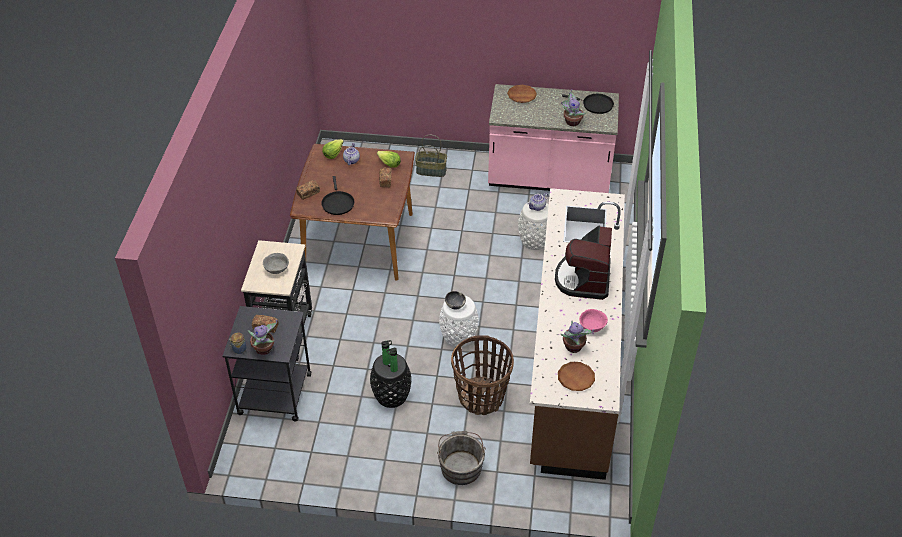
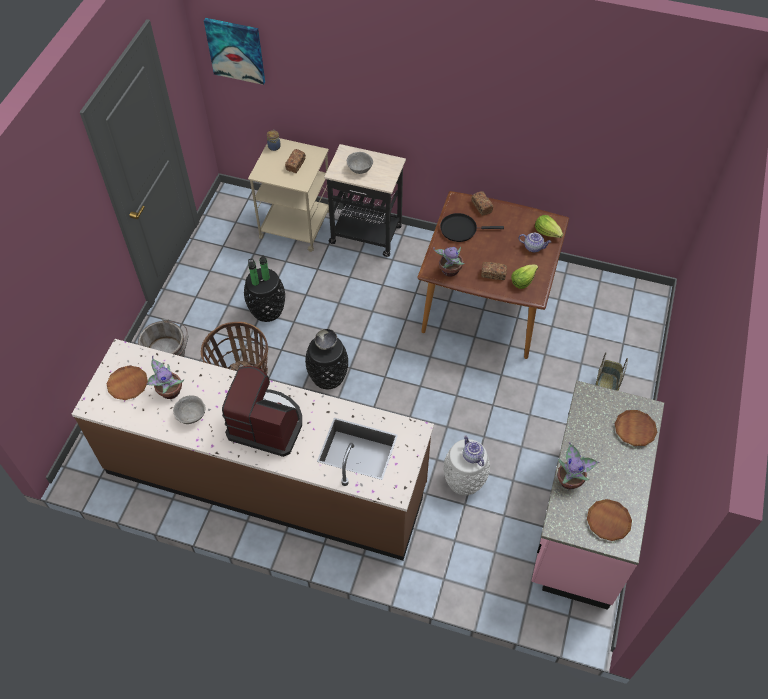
camera: 100 degrees right, 10 degrees up
black cart [223,306,311,422] -> beige cart [248,138,329,252]
potted plant [248,319,277,355] -> potted plant moved to [433,247,465,277]
white stool [439,296,479,348] -> black stool [305,338,348,389]
black frying pan [562,94,614,114] -> brown plate [587,499,632,541]
pink bowl [579,309,608,332] -> grey bowl [173,395,205,424]
none -> picture [204,18,265,85]

